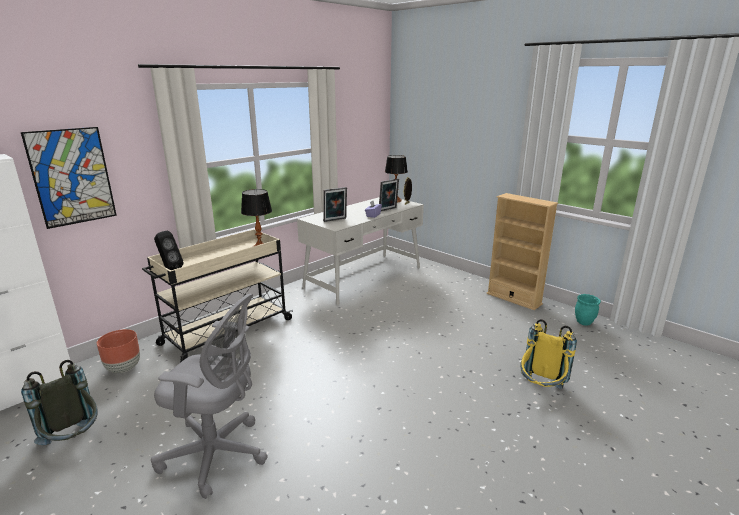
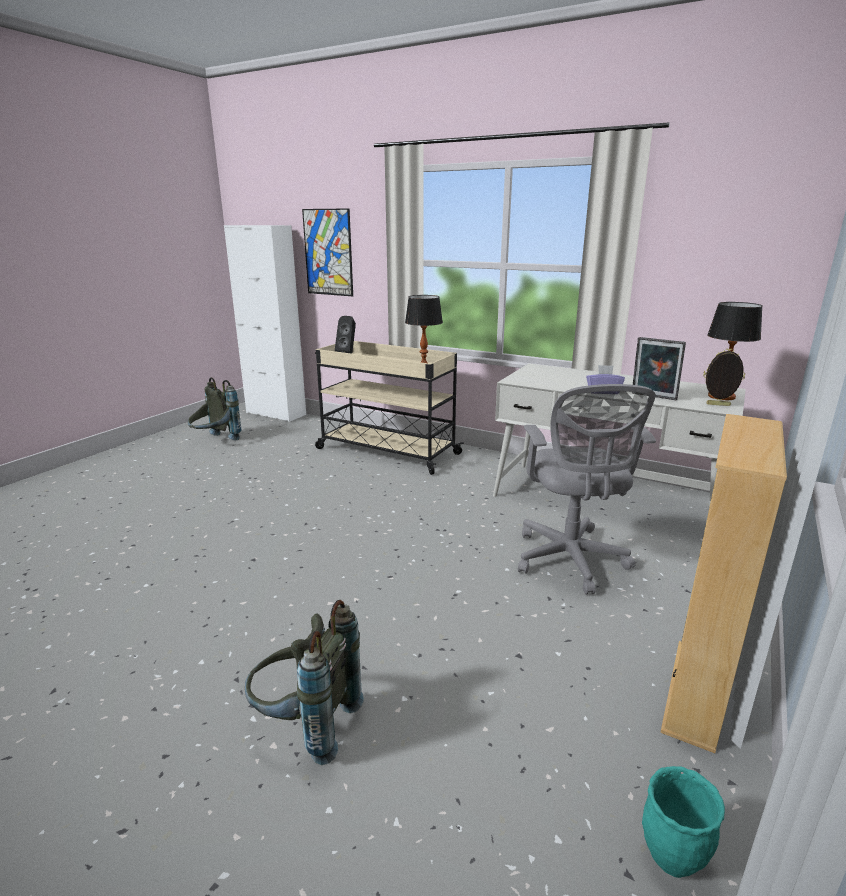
camera: 75 degrees right, 0 degrees up
brown planter [97,329,140,373] -> none
grey office chair [151,294,268,499] -> grey office chair moved to [518,384,656,594]
picture frame [323,187,347,222] -> none
yellow backpack [520,319,577,389] -> grey backpack [245,600,364,765]

